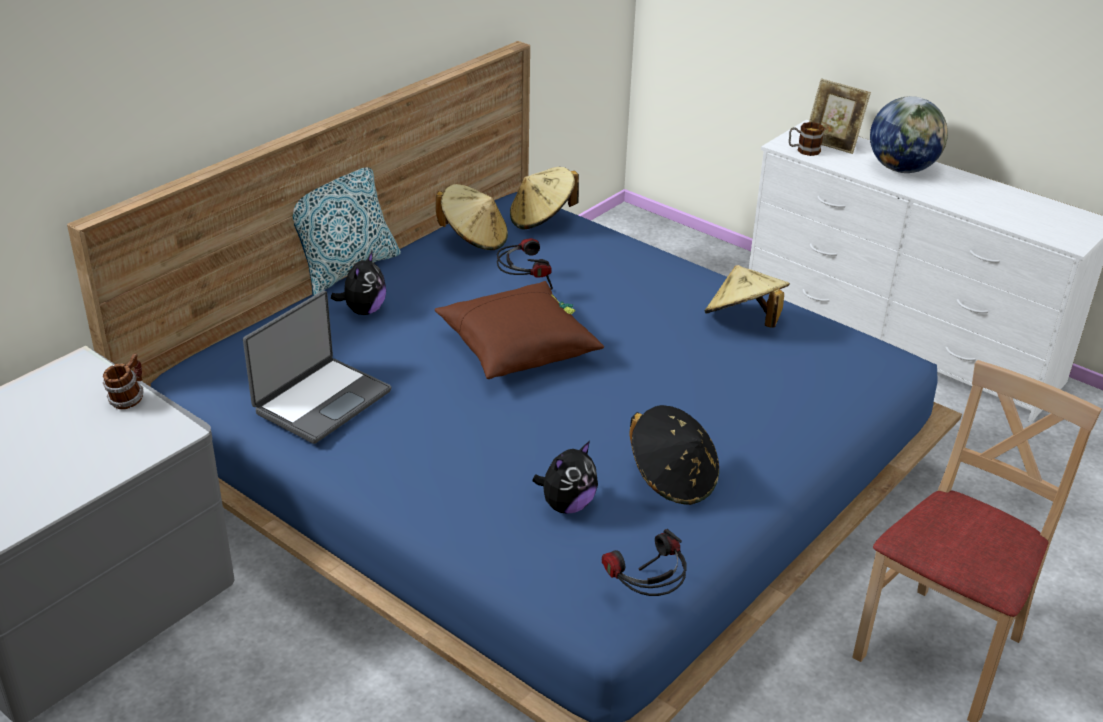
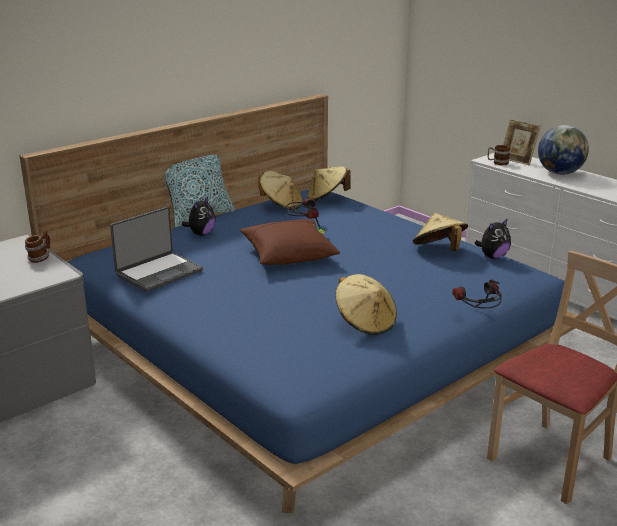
camera: 10 degrees right, 10 degrees down
plush toy [532,441,598,514] -> plush toy moved to [475,218,511,259]
headphones [602,529,687,596] -> headphones moved to [452,279,502,309]
black hat [629,405,719,505] -> beige hat [335,274,397,335]

